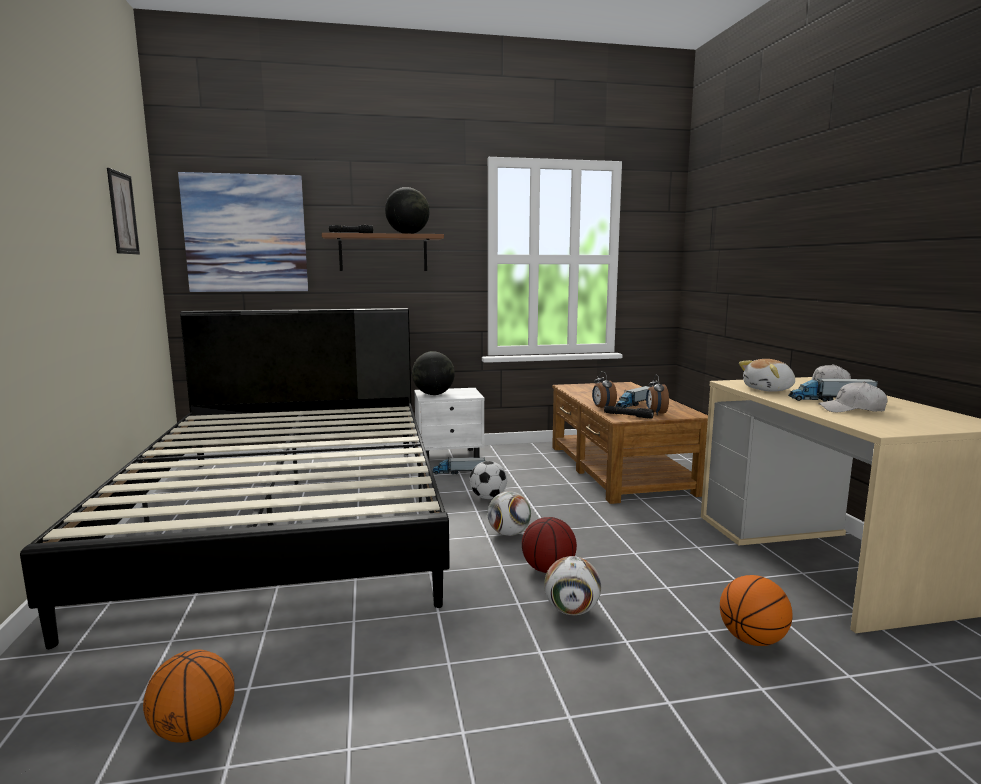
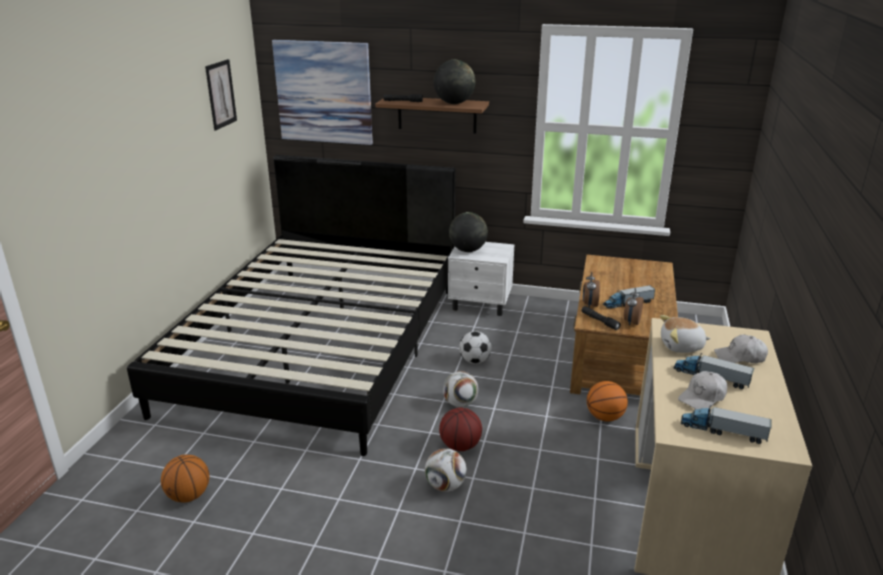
camera: 25 degrees right, 15 degrees up
toy truck [433,457,485,474] -> toy truck moved to [681,405,772,444]
basketball [720,575,793,646] -> basketball moved to [587,381,628,422]
white cap [818,382,888,412] -> white cap turned 75 degrees counterclockwise [678,371,727,410]

